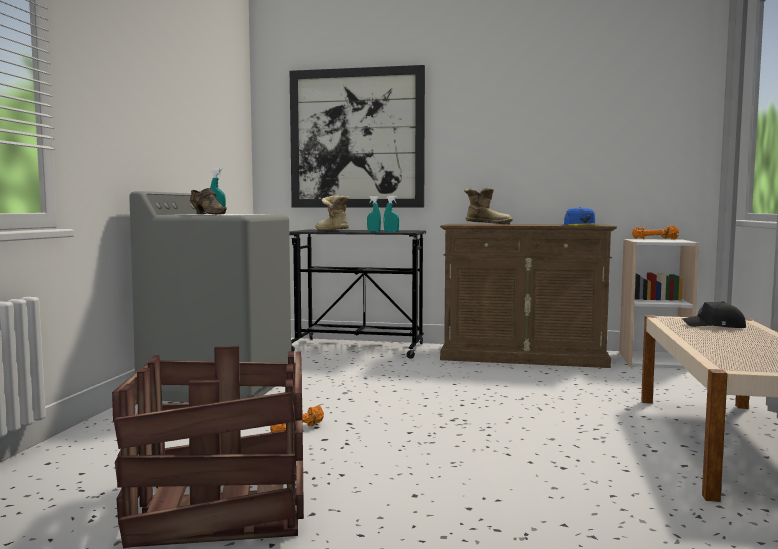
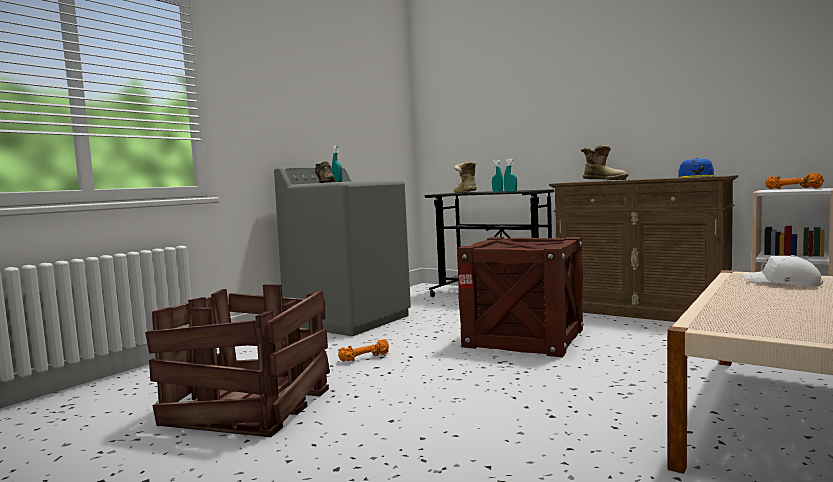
camera: 25 degrees right, 0 degrees up
picture [290,65,425,207] -> none
black cap [682,301,746,328] -> white cap [744,255,823,286]
none -> crate [457,237,584,358]

